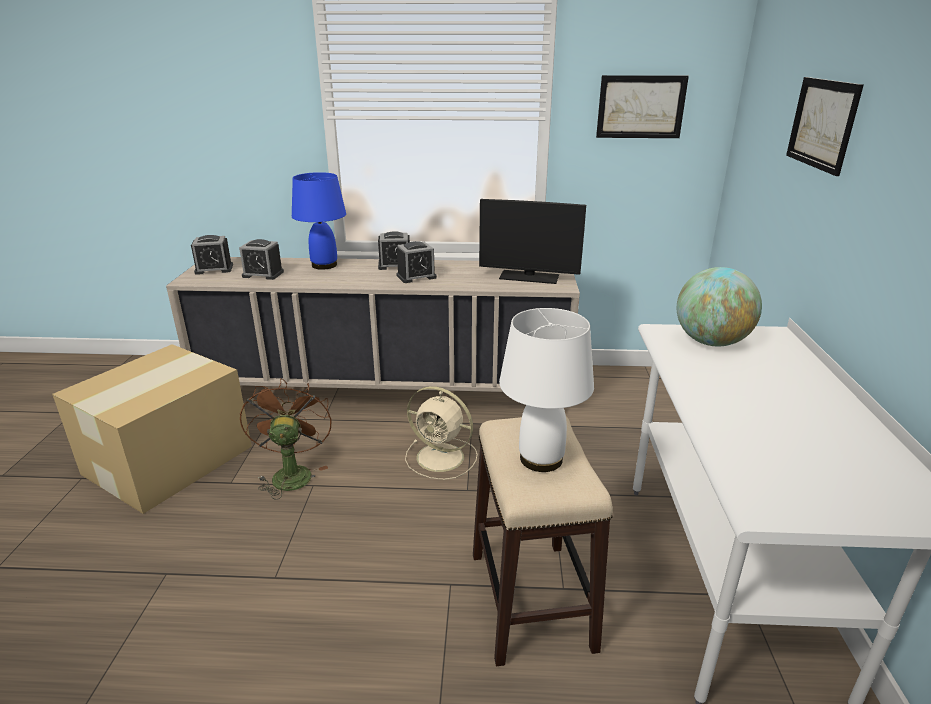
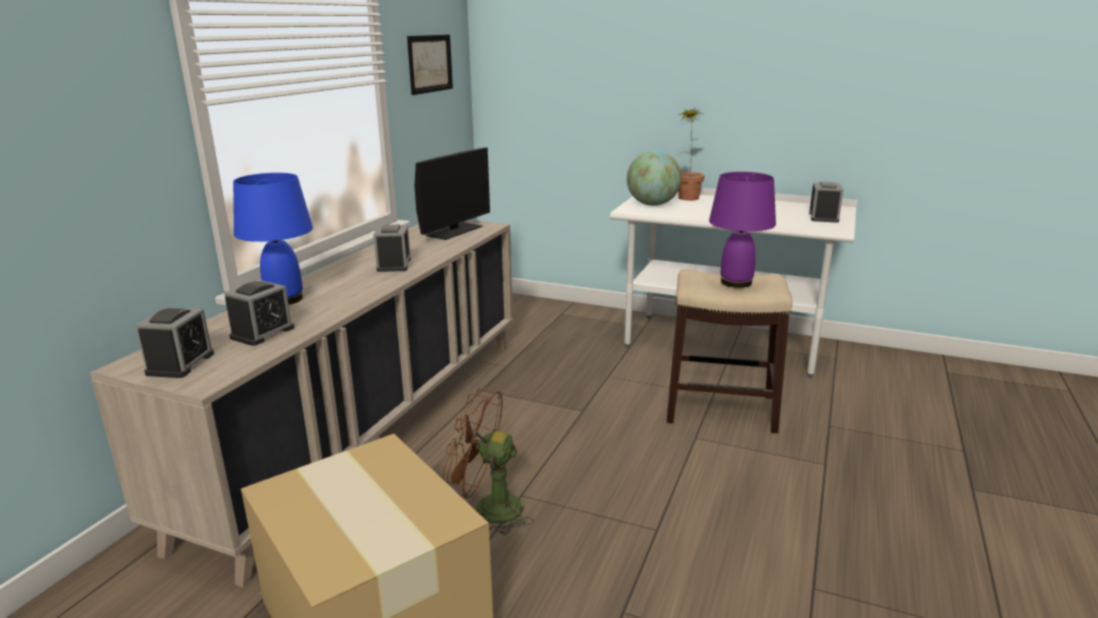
camera: 70 degrees left, 5 degrees down
alarm clock [378,231,410,270] -> alarm clock moved to [809,182,844,223]
beige fan [405,386,477,480] -> none
white table lamp [499,308,594,472] -> purple table lamp [709,172,776,288]
picture [786,77,864,176] -> none
none -> potted plant [676,109,704,201]

